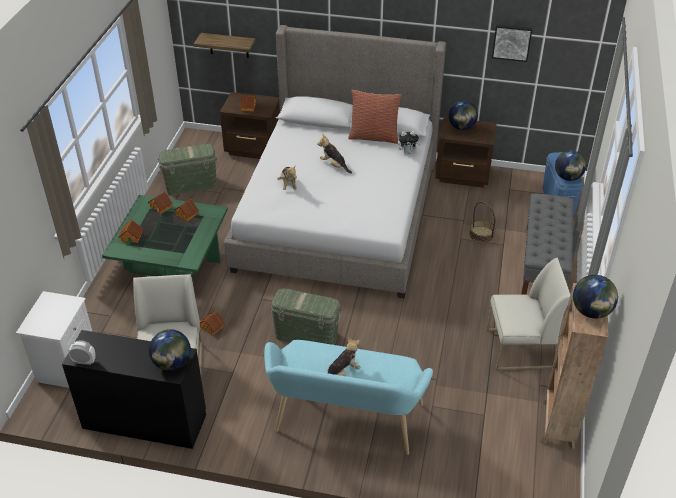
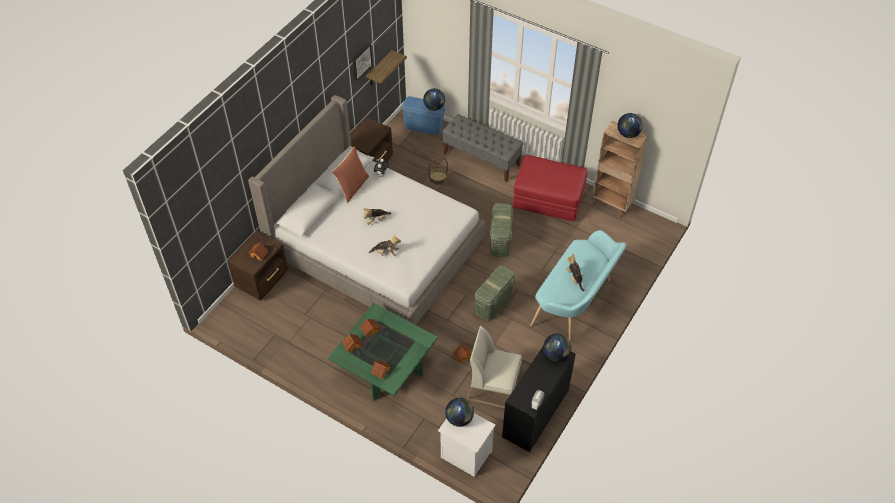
camera: 70 degrees left, 10 degrees up
green storage box [158,144,217,195] -> green storage box moved to [490,203,513,257]
shelf [194,33,256,58] -> shelf moved to [366,50,407,85]
globe [448,101,478,130] -> globe moved to [445,398,474,427]
white chair [487,258,570,371] -> red ottoman [513,155,587,222]

